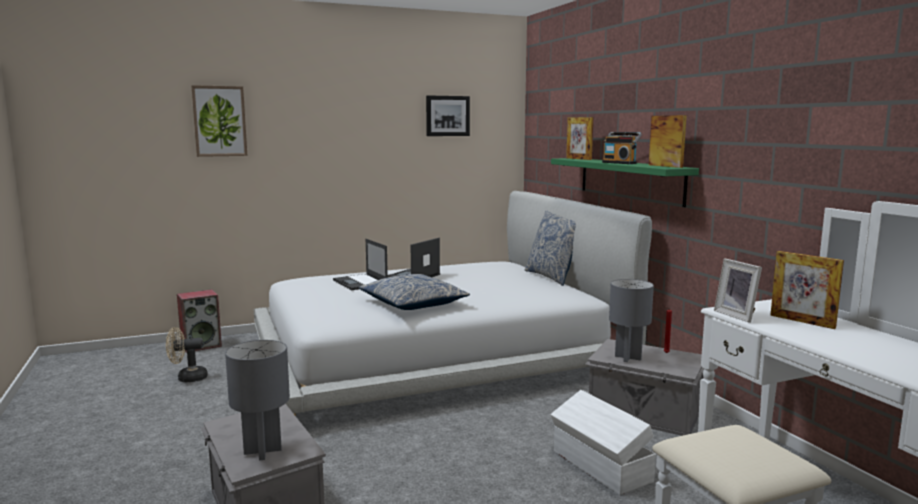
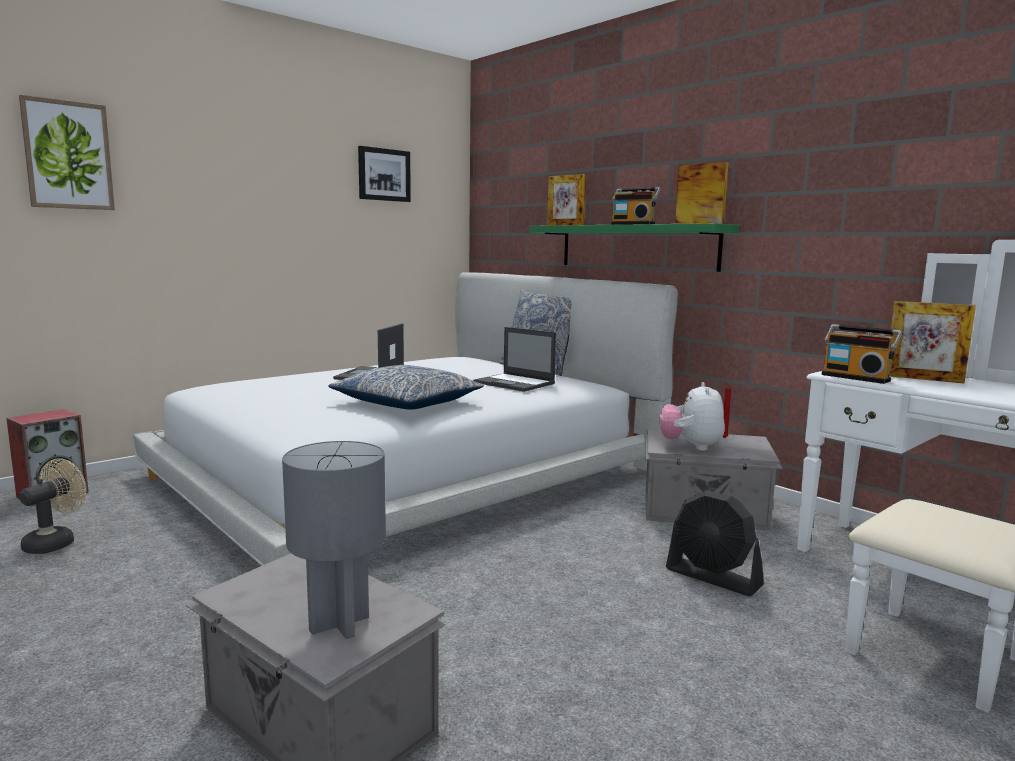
camera: 20 degrees left, 0 degrees up
beige fan [166,327,208,382] -> beige fan turned 150 degrees clockwise [19,458,86,554]
laptop [333,239,388,290] -> laptop moved to [473,327,556,392]
white storage box [550,390,656,495] -> black fan [666,490,764,596]
grey table lamp [609,279,654,362] -> plush toy [659,382,725,451]
picture frame [714,258,762,323] -> radio [822,324,902,384]

